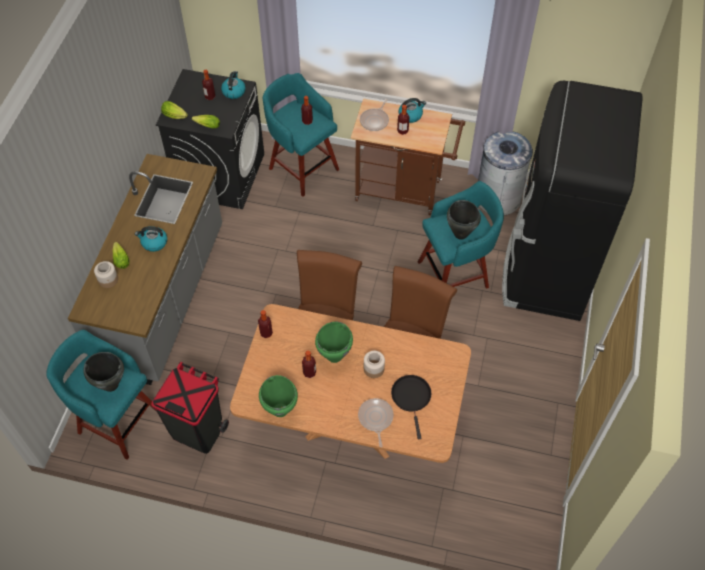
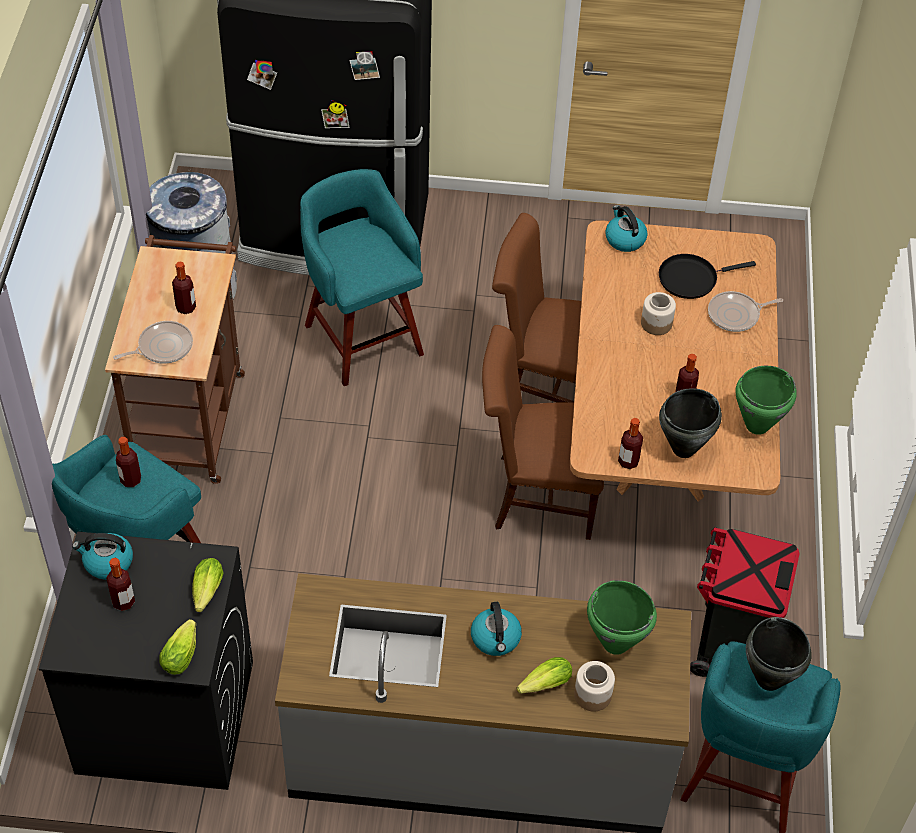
camera: 100 degrees left, 5 degrees down
green cooking pot [315,322,353,363] -> green cooking pot moved to [587,580,657,655]
frying pan [360,99,389,131] -> frying pan turned 45 degrees counterclockwise [113,321,193,364]
kettle [399,98,426,123] -> kettle moved to [605,205,648,252]
black cooking pot [447,200,481,240] -> black cooking pot moved to [659,388,722,458]

